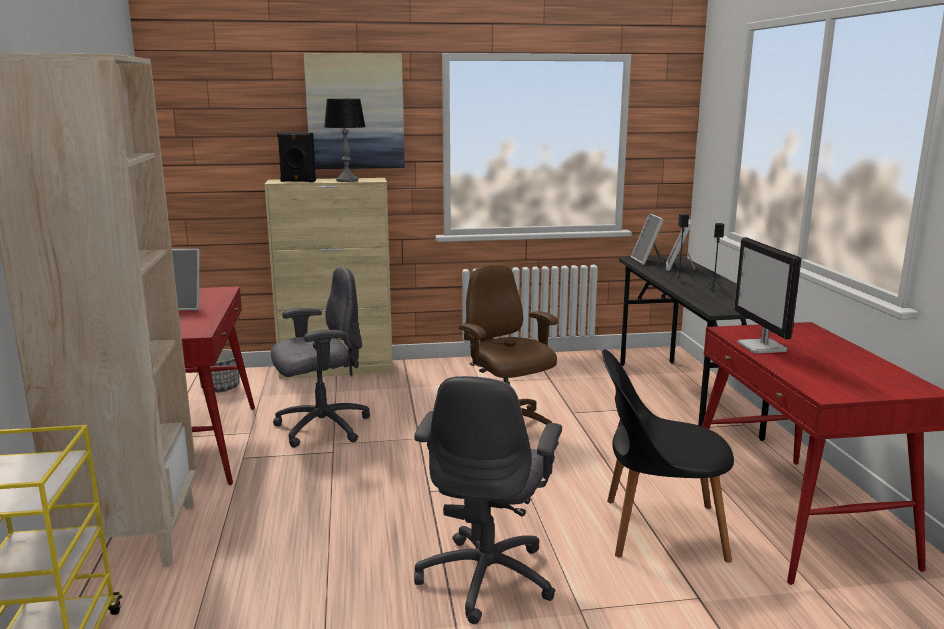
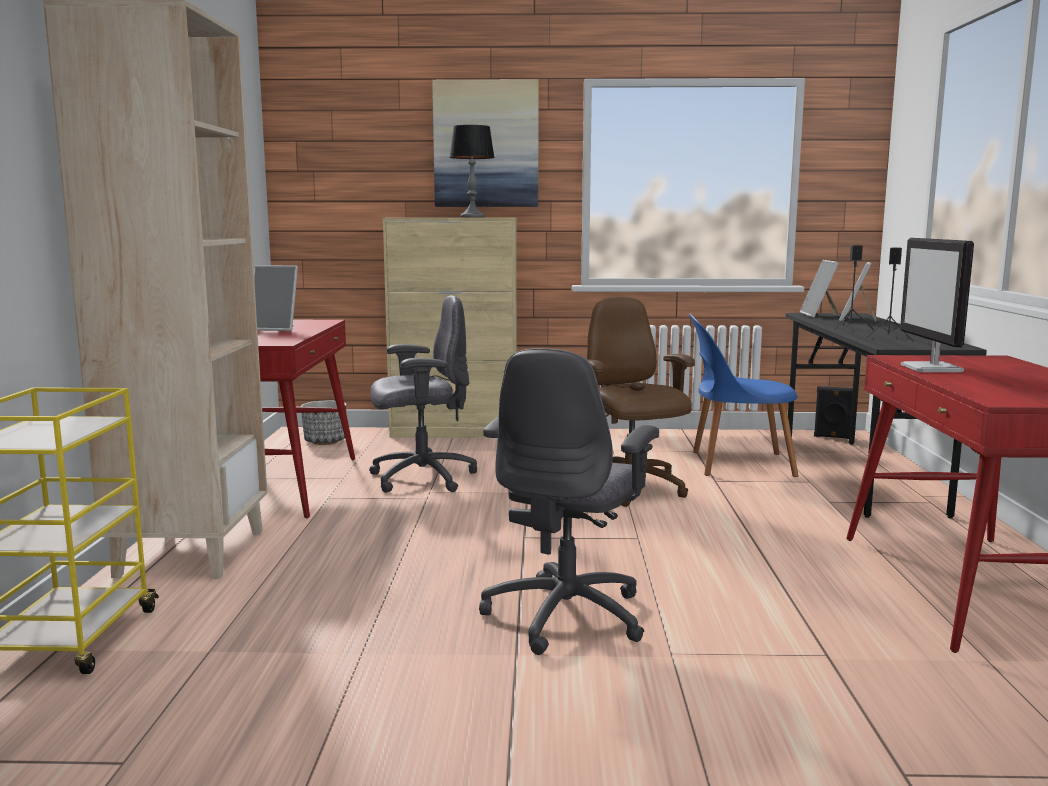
camera: 10 degrees right, 5 degrees down
black speaker [277,132,316,182] -> black speaker moved to [814,386,853,439]
black chair [602,349,734,562] -> none
none -> blue chair [689,314,798,477]

